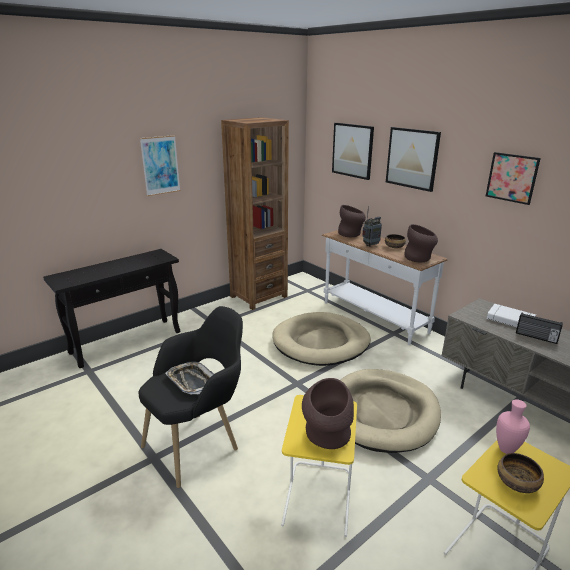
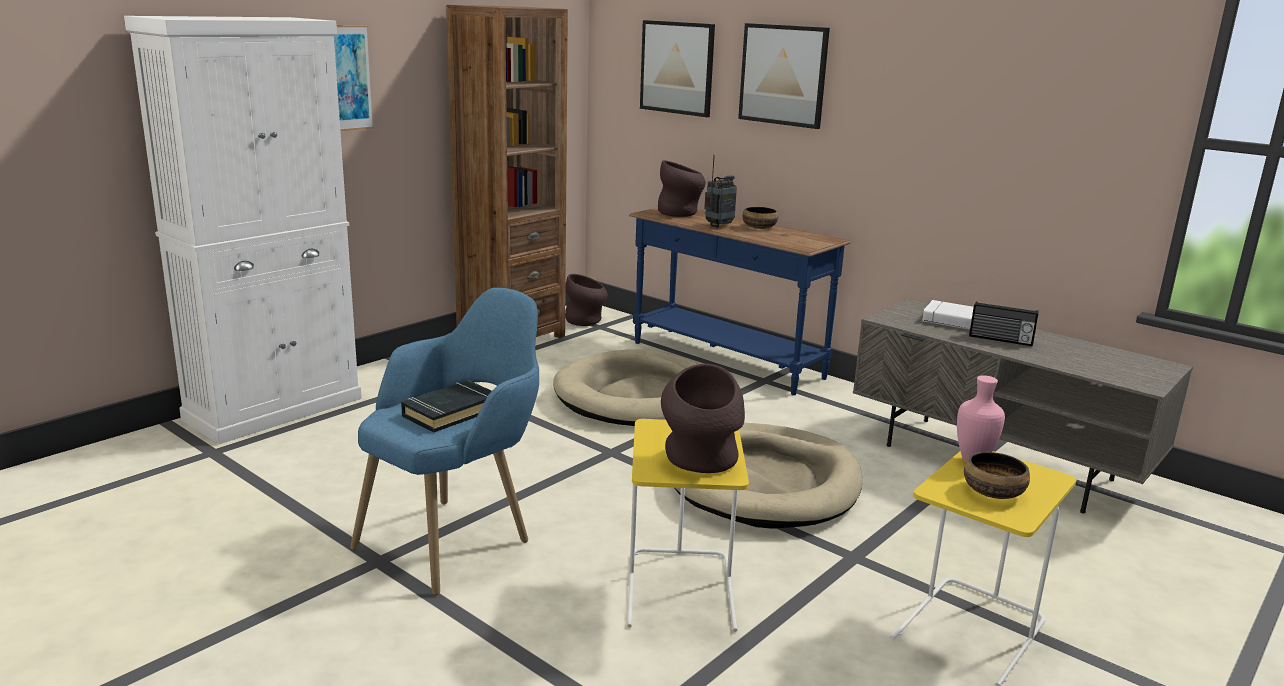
camera: 10 degrees left, 5 degrees down
black console table [43,249,180,368] -> white cabinet [124,16,362,444]
black armchair [139,306,243,488] -> blue armchair [350,288,539,595]
tray [165,362,214,394] -> black book [401,380,492,432]
white console table [322,230,447,345] -> blue console table [629,208,850,395]
brown vase [405,224,438,262] -> brown vase moved to [565,274,608,326]
picture [486,152,541,205] -> none

